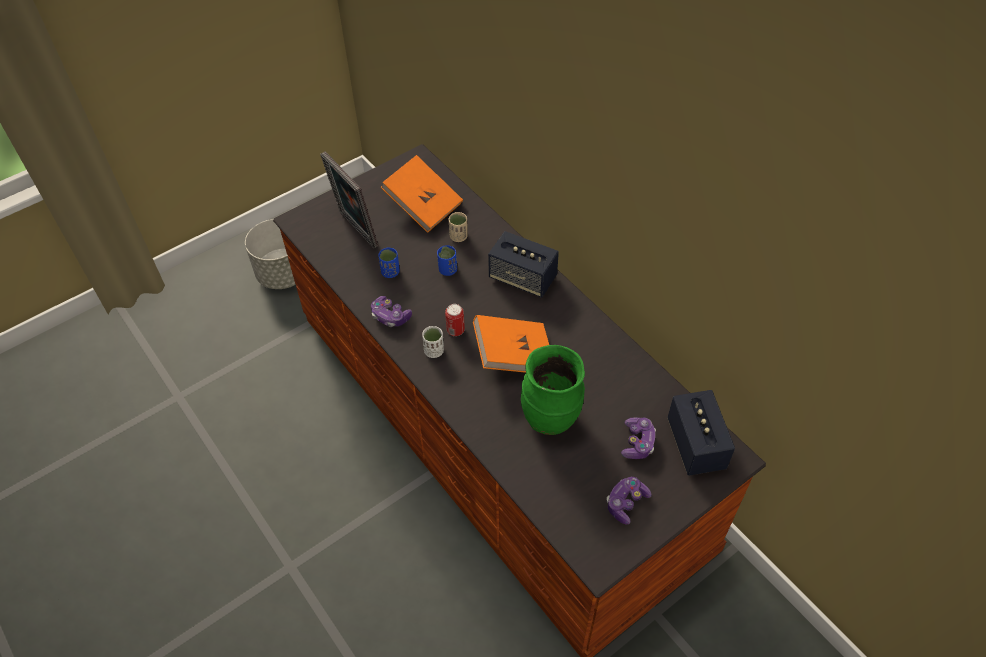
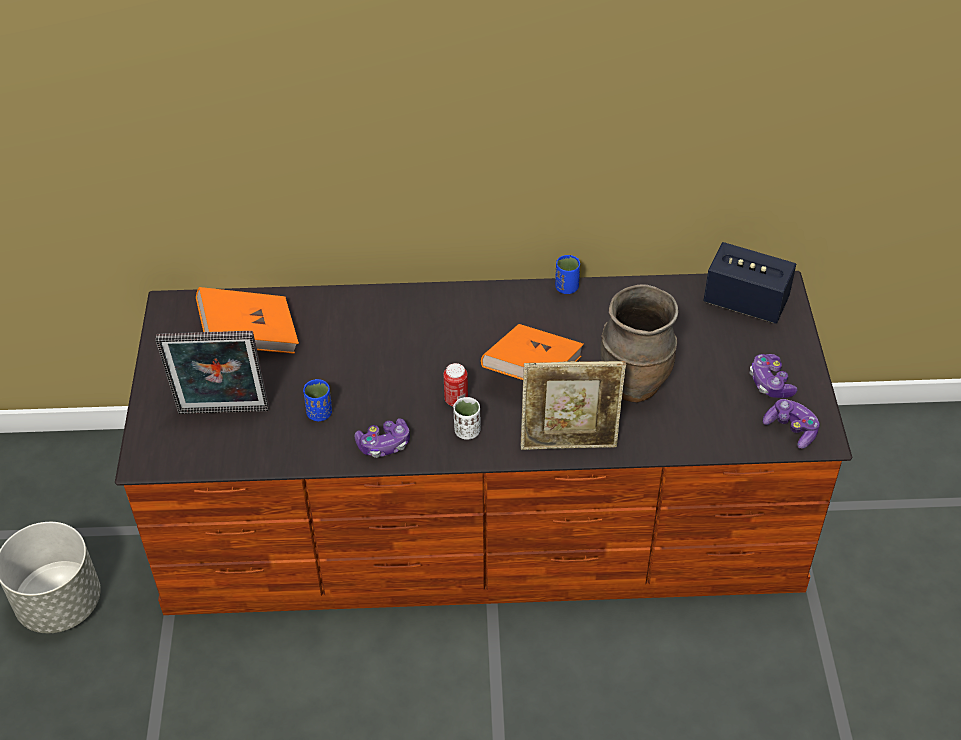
camera: 55 degrees left, 5 degrees down
blue cup [437,245,457,276] -> blue cup moved to [555,255,580,294]
beige cup [449,212,468,242] -> none
speaker [488,231,559,298] -> none
green vase [521,345,585,435] -> brown vase [600,284,678,402]
game controller [621,417,656,459] -> game controller moved to [763,399,820,449]
none -> picture frame [521,361,626,450]

